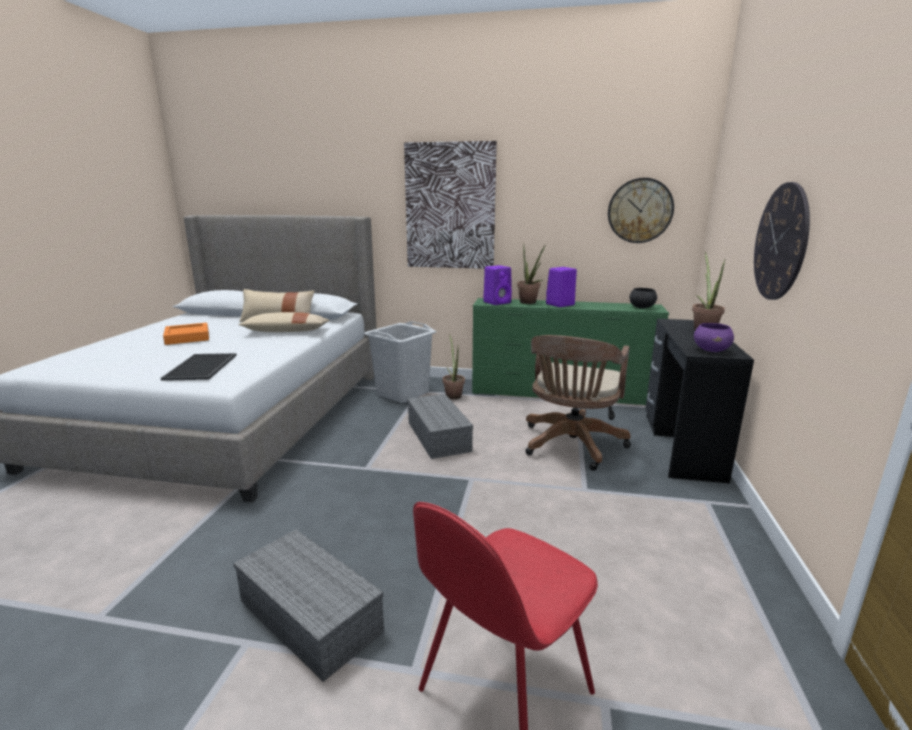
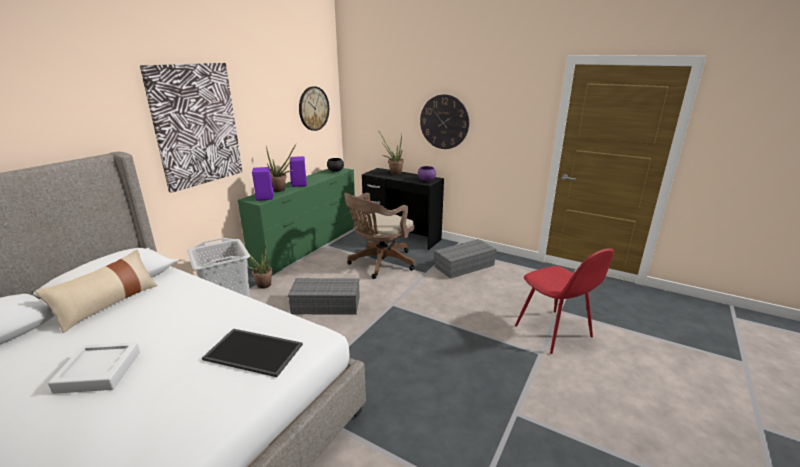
camera: 70 degrees left, 5 degrees up
orange tray [163,323,209,345] -> grey tray [48,342,140,394]
grey storage box [233,530,384,682] -> grey storage box moved to [435,239,496,279]
beige pillow [238,312,330,332] -> none
brown office chair [526,335,631,471] -> brown office chair turned 90 degrees clockwise [344,193,415,279]

